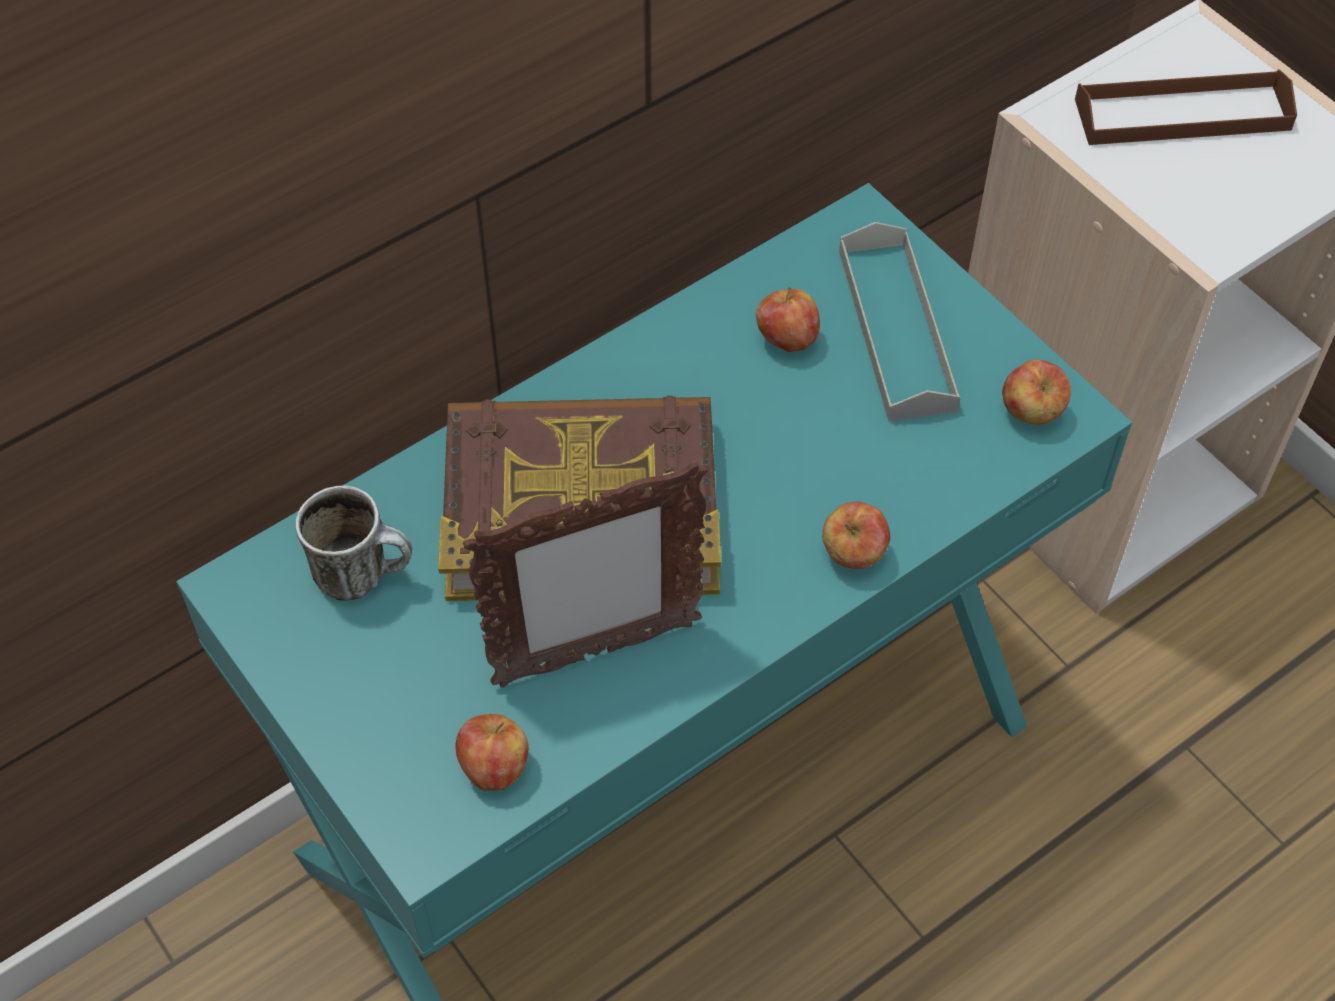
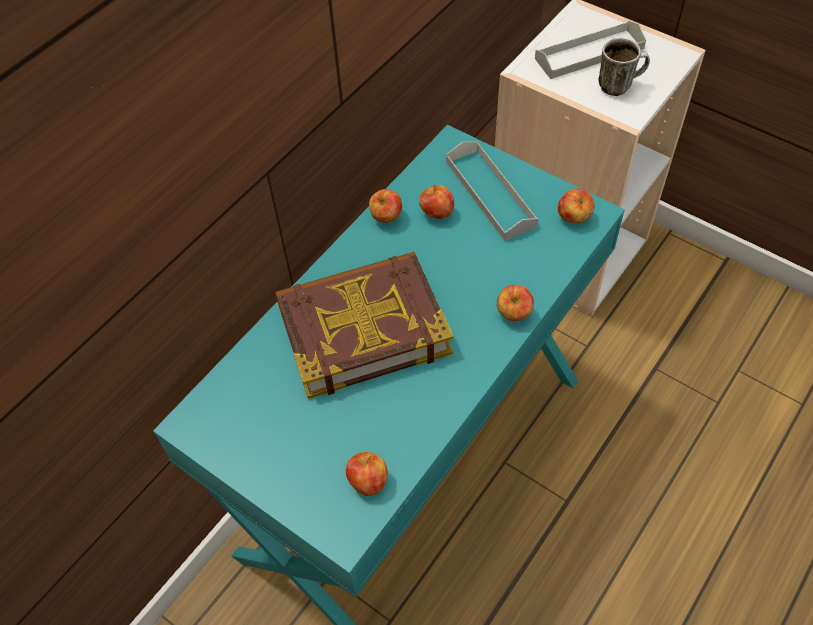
camera: 15 degrees left, 0 degrees up
mug [295,485,412,601] -> mug moved to [598,38,650,96]
picture frame [463,461,708,688] -> none
brown tray [1075,69,1297,145] -> grey tray [535,21,646,79]
none -> apple [369,189,402,223]

